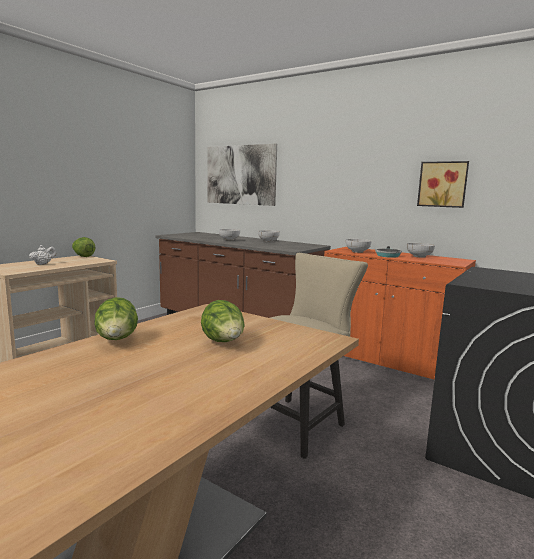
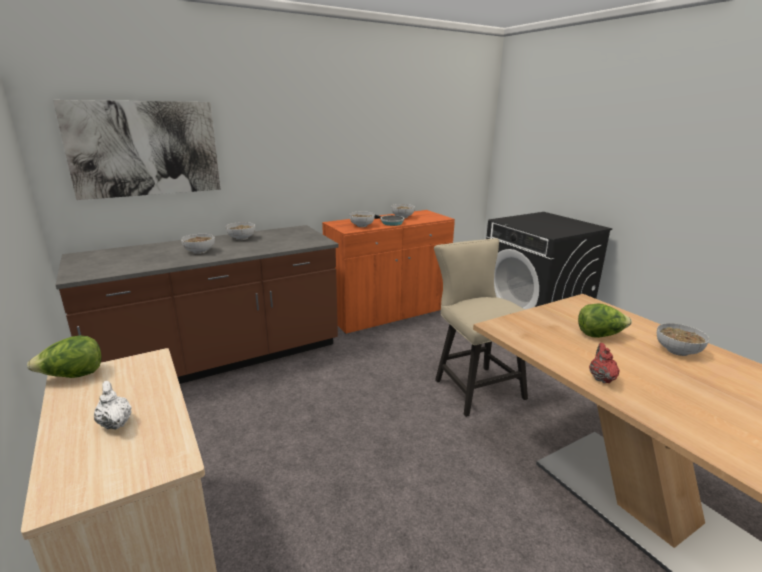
camera: 65 degrees left, 10 degrees up
lettuce [94,297,138,340] -> red teapot [589,343,620,383]
picture [417,161,469,208] -> none
none -> bowl [657,323,709,356]

